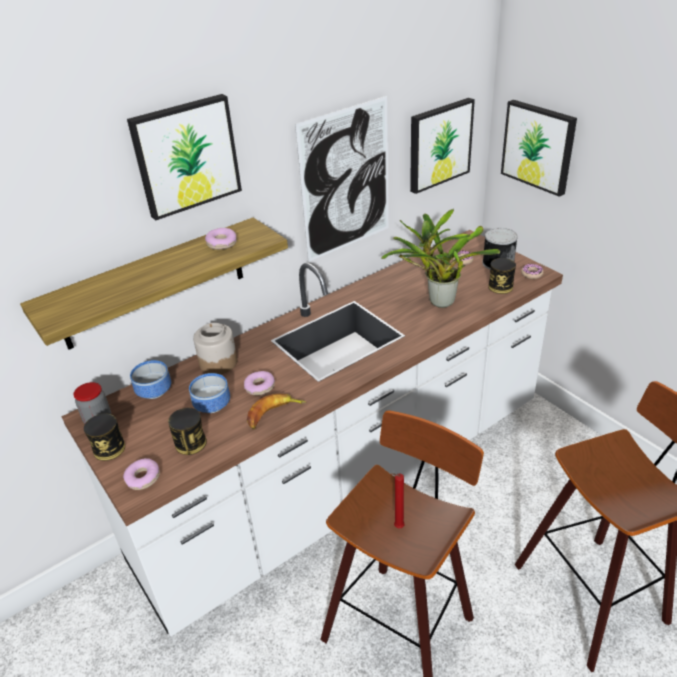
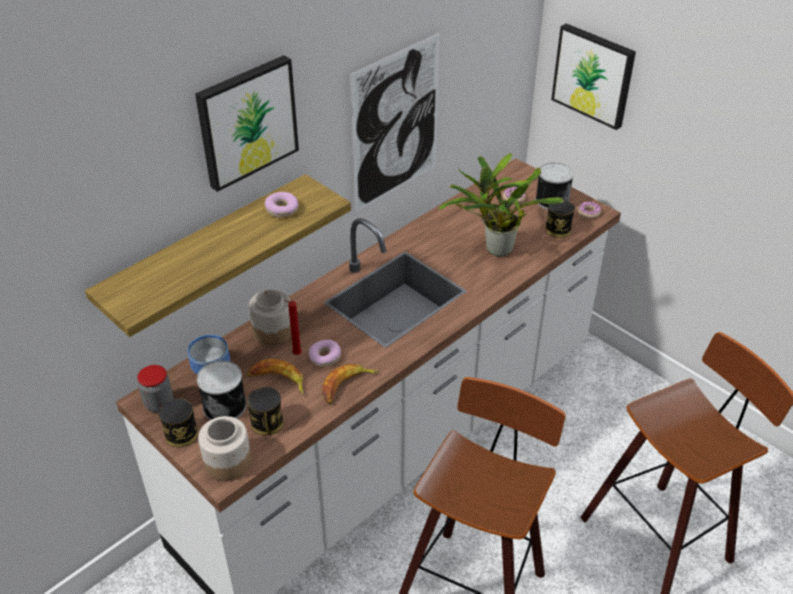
camera: 10 degrees left, 5 degrees up
donut [123,458,160,490] -> jar [198,416,251,481]
bowl [189,373,230,413] -> banana [247,359,303,395]
red candle [391,473,405,528] -> red candle moved to [284,300,302,355]
picture [410,98,475,194] -> none
none -> can [197,360,247,420]

